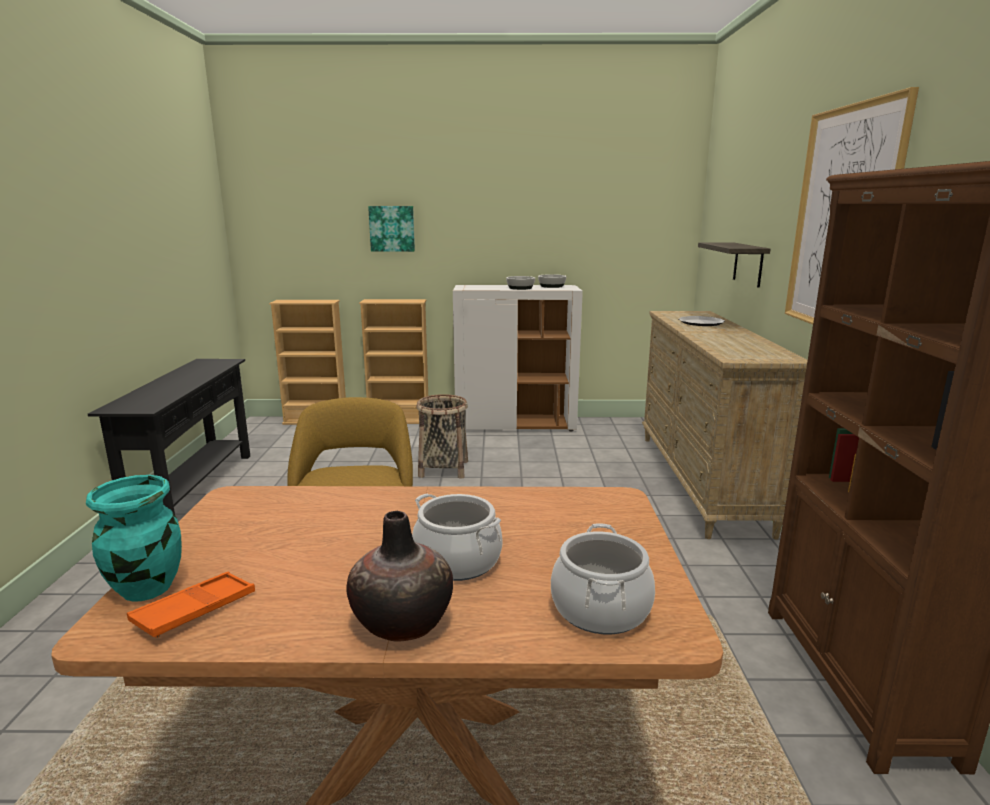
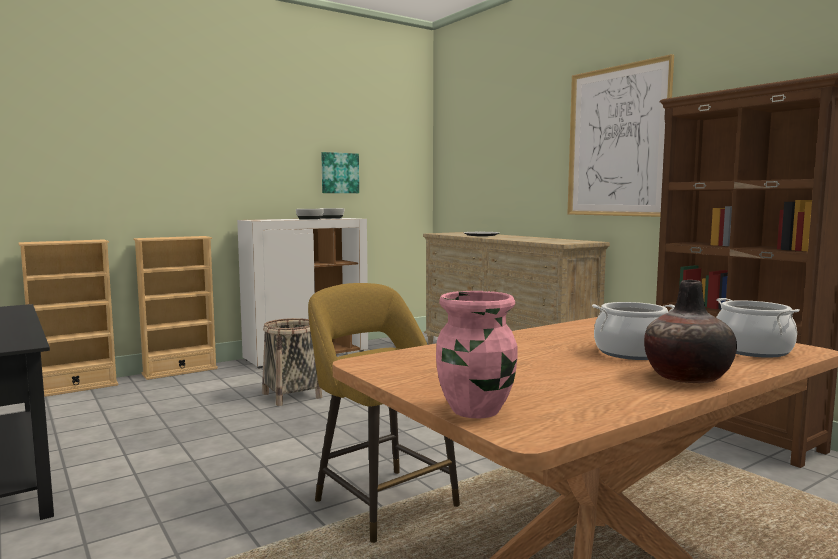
camera: 35 degrees left, 10 degrees down
turquoise vase [86,475,182,602] -> pink vase [436,291,517,418]
orange tray [127,572,255,638] -> none
picture [368,206,415,252] -> picture moved to [321,152,359,193]
shelf [698,242,770,288] -> none

